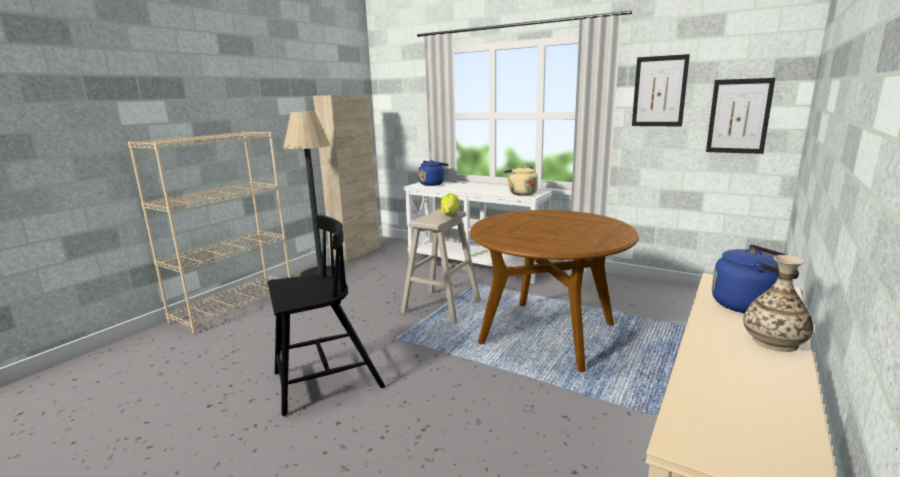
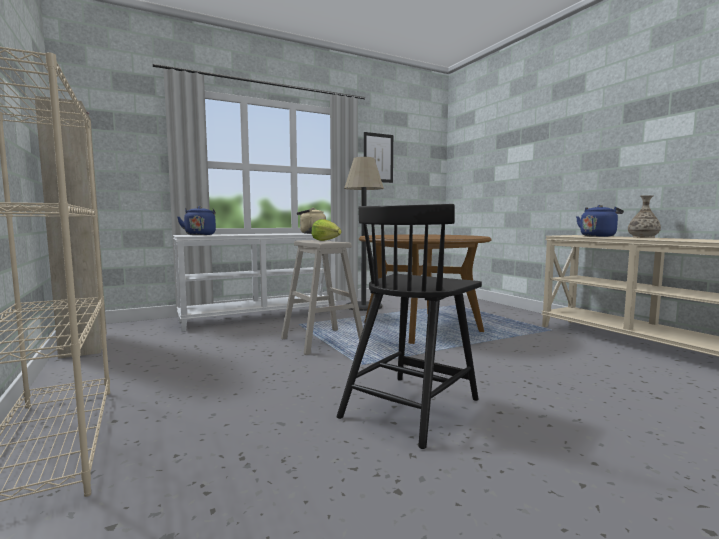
camera: 60 degrees left, 10 degrees down
black chair [268,215,385,416] -> black chair turned 150 degrees counterclockwise [337,204,482,449]
floor lamp [283,111,335,276] -> floor lamp moved to [344,157,384,311]
picture [706,78,775,154] -> none

